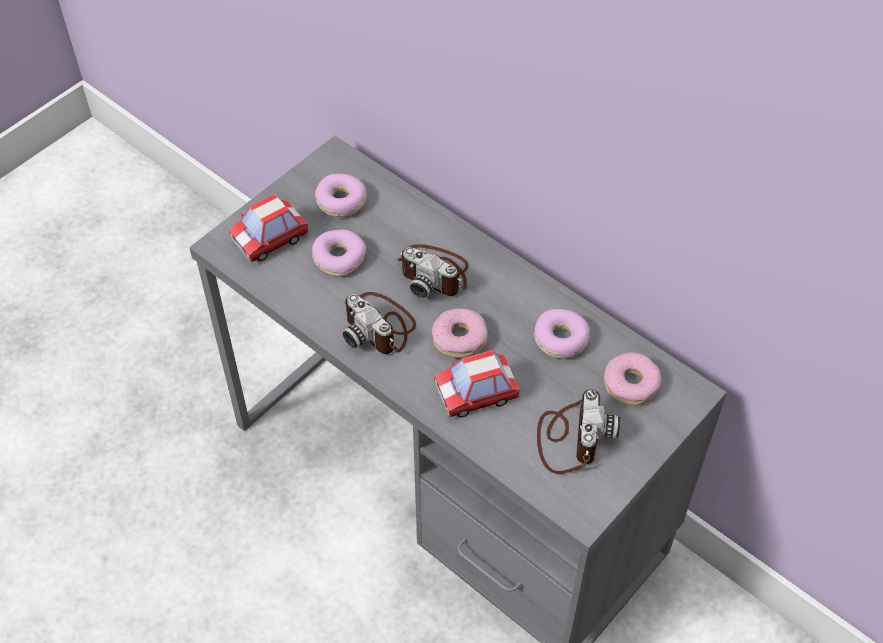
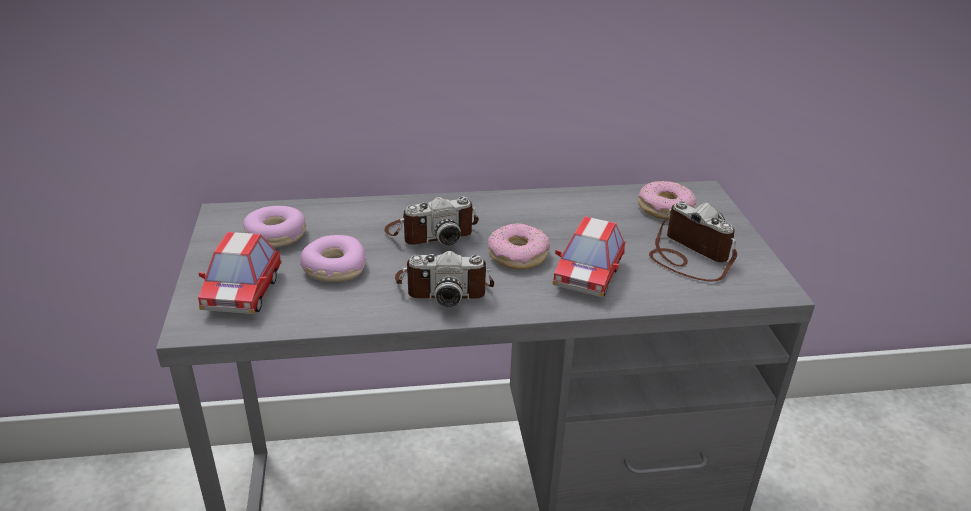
camera: 50 degrees left, 20 degrees down
donut [534,309,590,359] -> none

